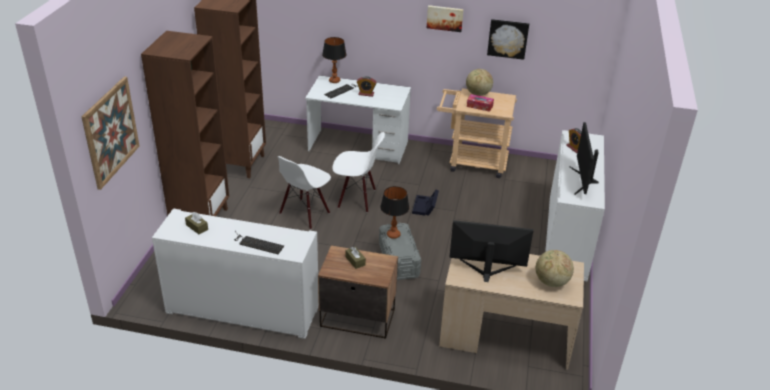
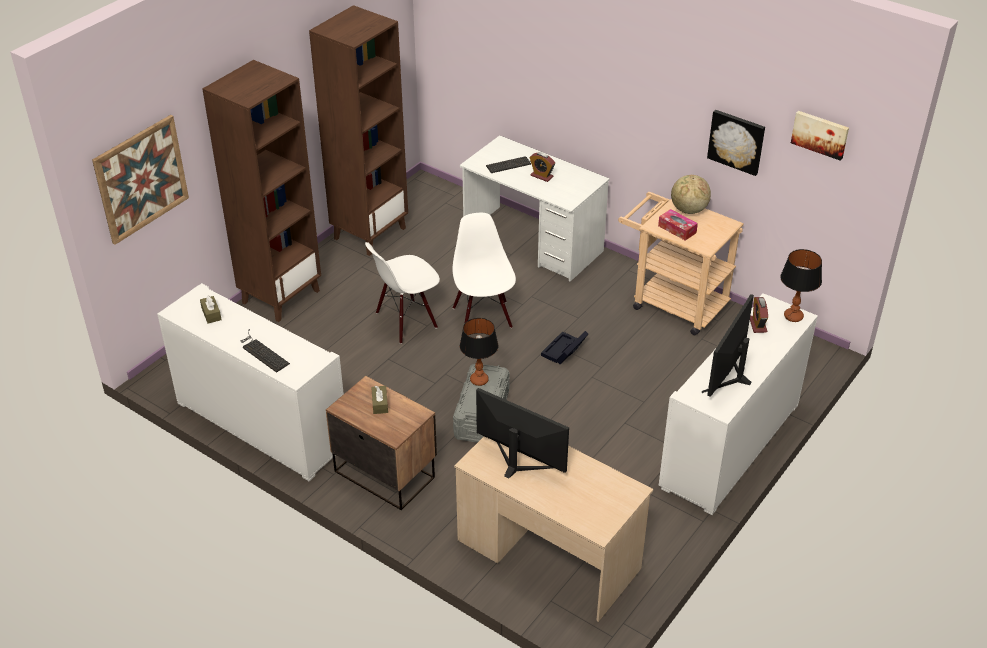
camera: 25 degrees right, 5 degrees up
table lamp [322,37,347,83] -> table lamp moved to [780,249,822,322]
white chair [332,132,385,213] -> white chair turned 135 degrees counterclockwise [453,213,516,328]
picture [427,5,464,32] -> picture moved to [791,111,849,161]
globe [536,250,574,287] -> none

